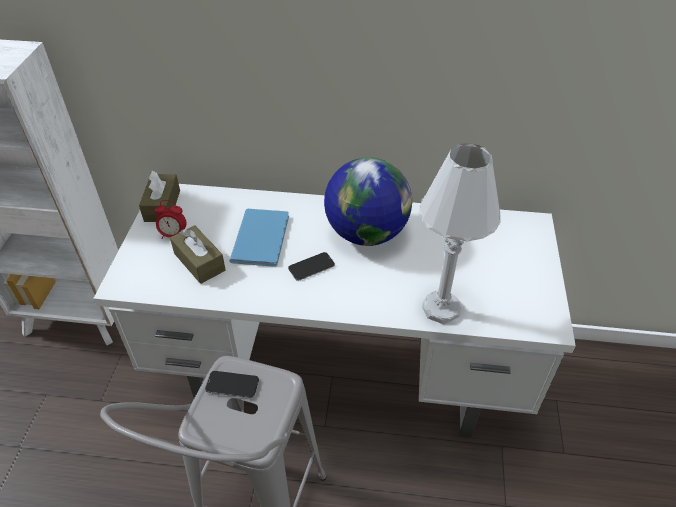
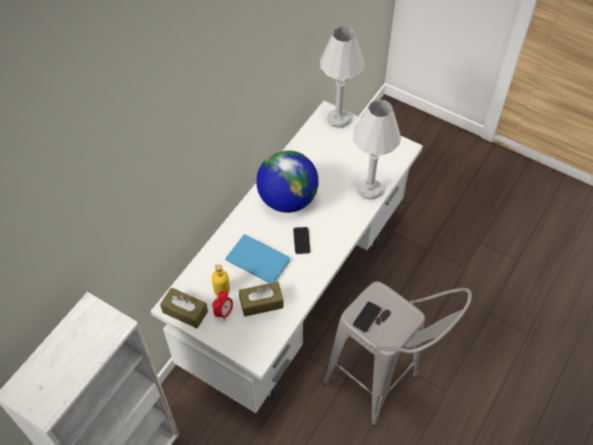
camera: 65 degrees left, 10 degrees up
none -> yellow bottle [212,264,230,296]
none -> white table lamp [320,27,365,128]

